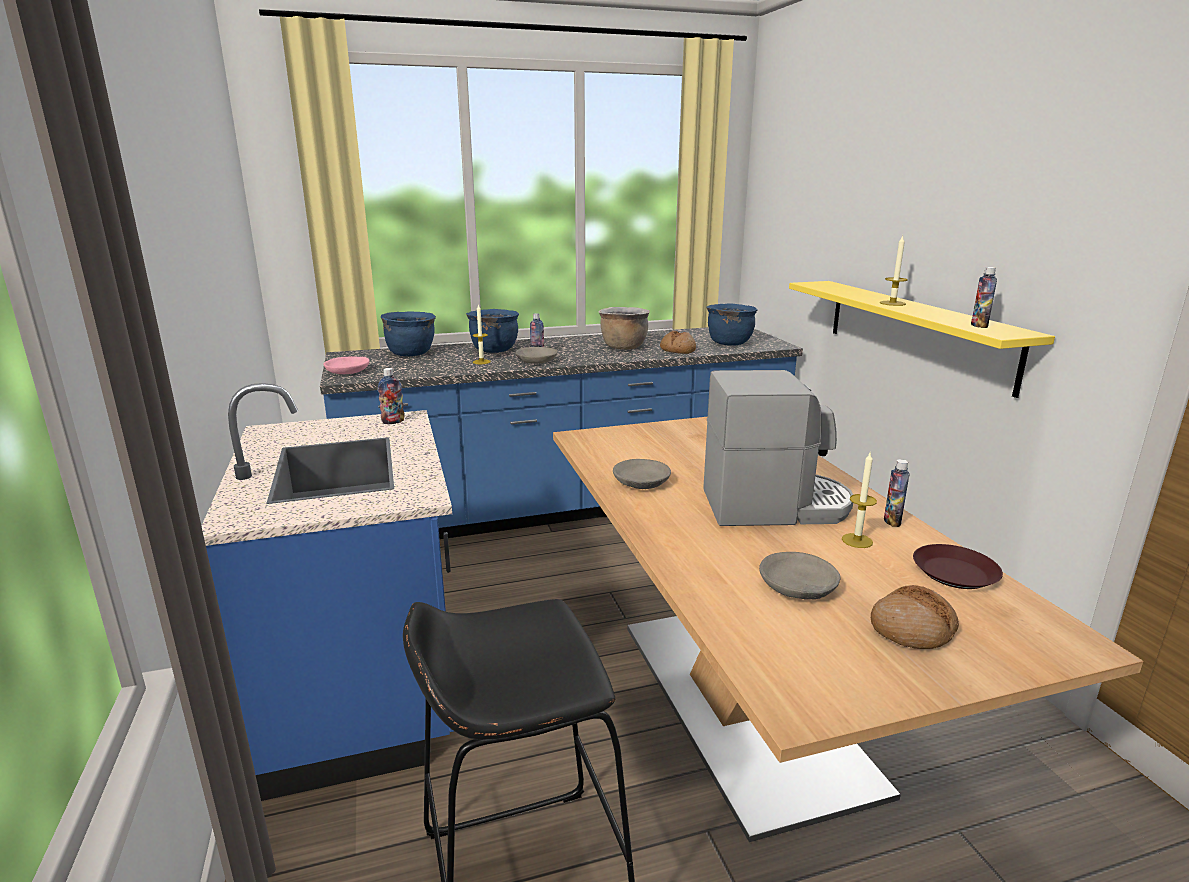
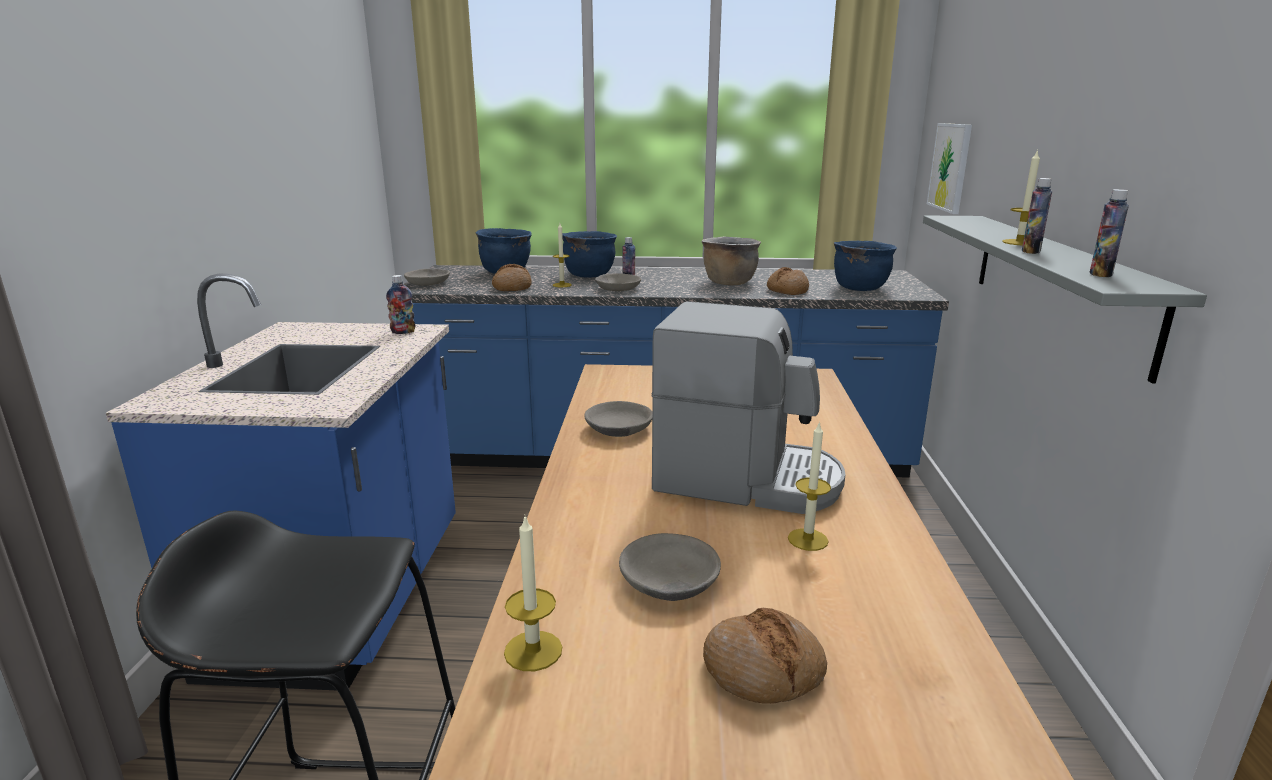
camera: 20 degrees right, 0 degrees up
pink bowl [324,356,370,374] -> grey bowl [404,269,450,285]
yellow shelf [789,281,1055,398] -> grey shelf [923,216,1207,383]
bottle [884,459,909,527] -> bottle moved to [1022,178,1052,254]
brown plate [913,544,1003,589] -> none
none -> bread [492,264,532,291]
none -> candle [504,514,562,671]
none -> picture [927,123,972,214]

